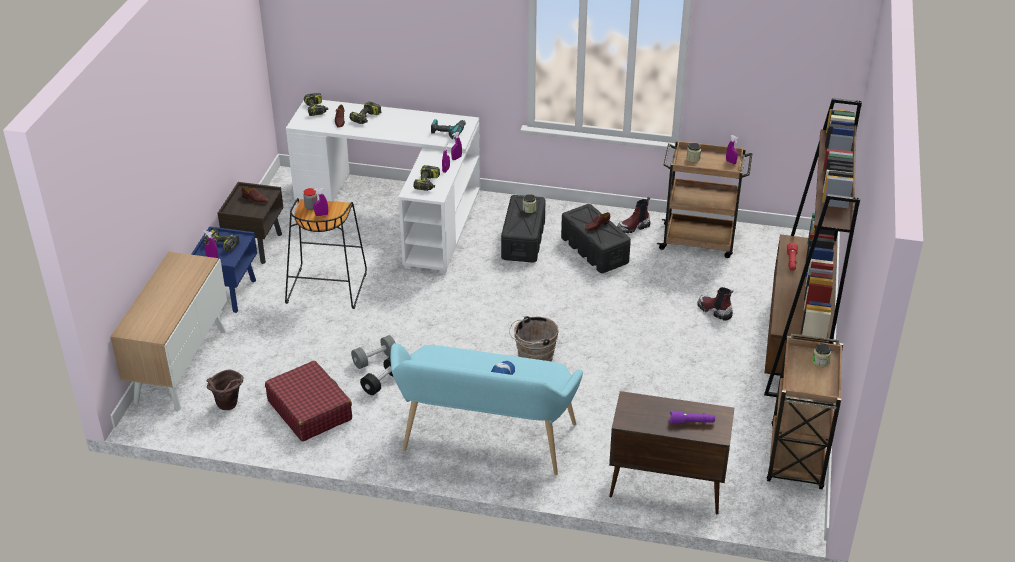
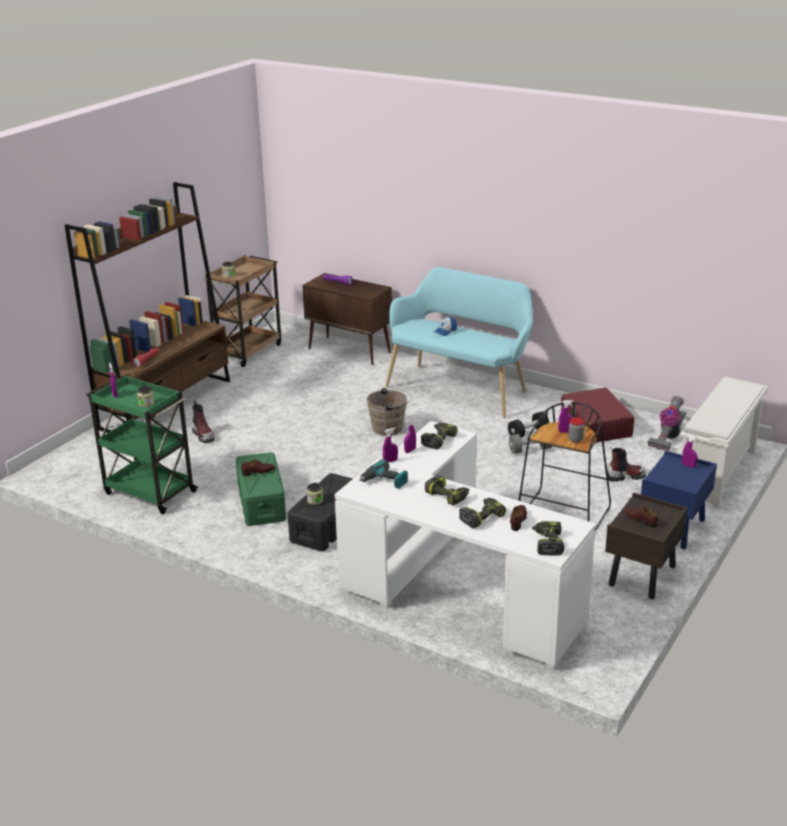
camera: 160 degrees left, 10 degrees down
cabinet [110,252,227,411] -> white shoe rack [680,377,768,508]
power drill [203,229,240,252] -> power drill moved to [425,474,469,506]
brown bucket [207,369,243,410] -> vacuum cleaner [648,396,686,451]
black storage box [561,204,631,273] -> green storage box [236,452,286,526]
boot [617,197,651,233] -> boot moved to [607,447,646,482]
brown cart [657,140,752,258] -> green cart [86,375,198,514]

